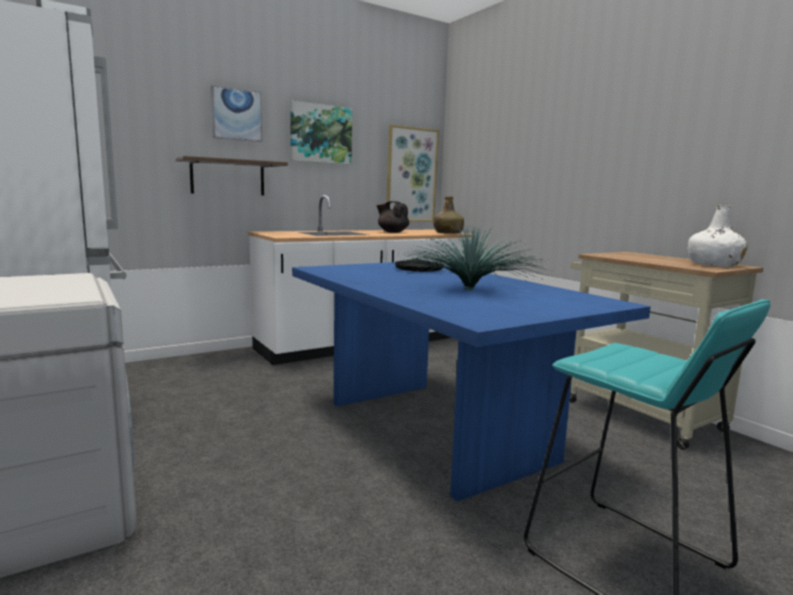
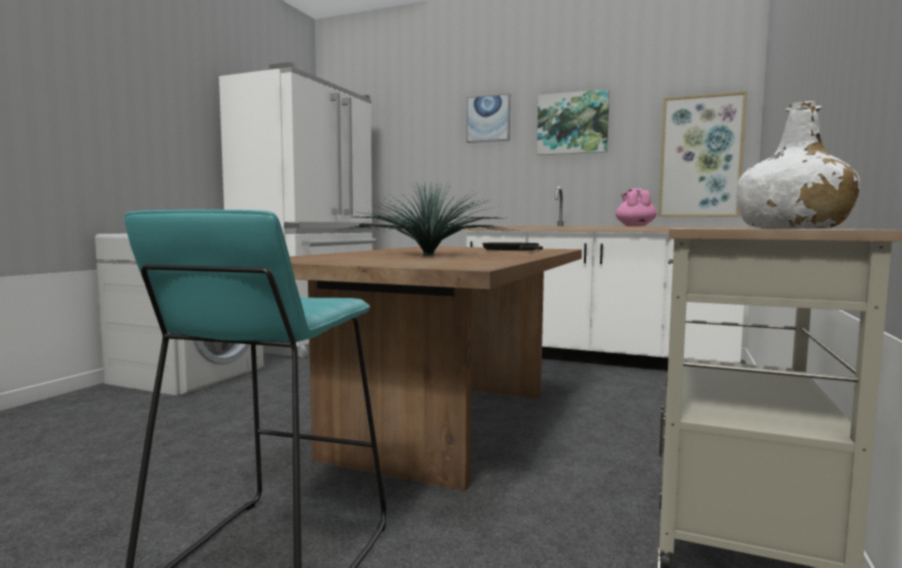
camera: 55 degrees right, 5 degrees down
shelf [175,156,288,195] -> none
blue dining table [292,262,650,502] -> brown dining table [290,246,582,491]
black teapot [377,201,409,233] -> pink teapot [616,188,657,227]
green bottle [433,197,464,234] -> none

